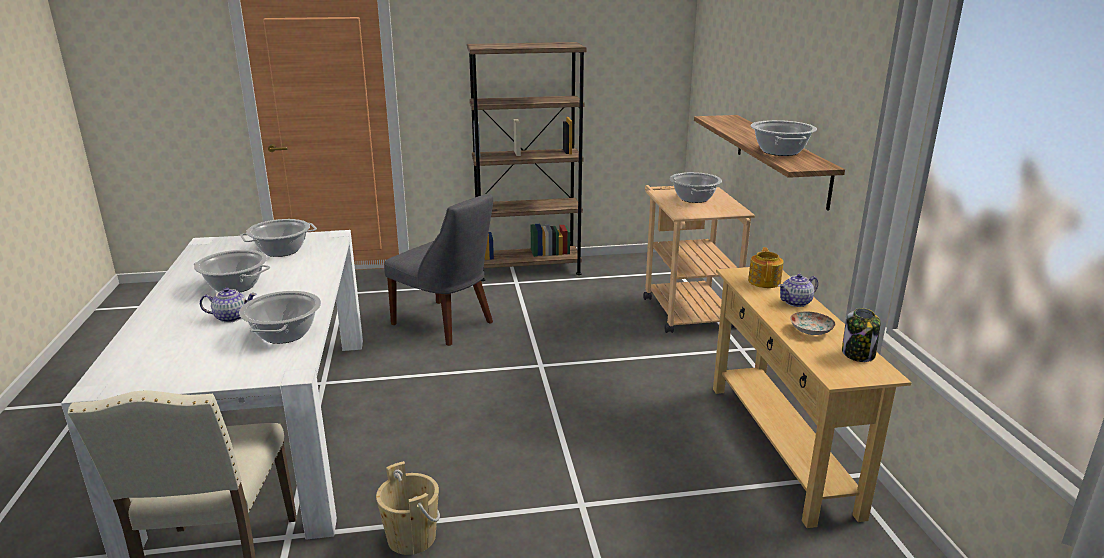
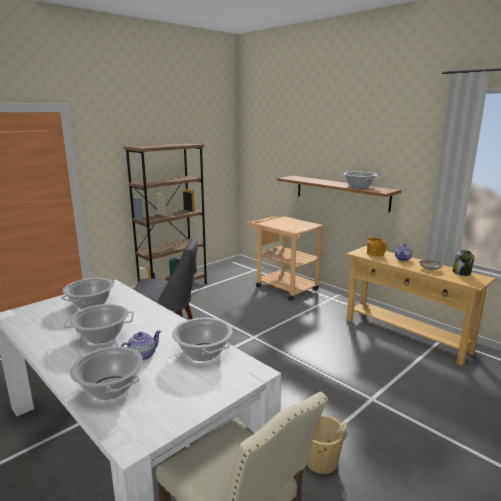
camera: 35 degrees left, 5 degrees down
cooking pot [670,172,722,203] -> cooking pot moved to [70,346,143,400]

